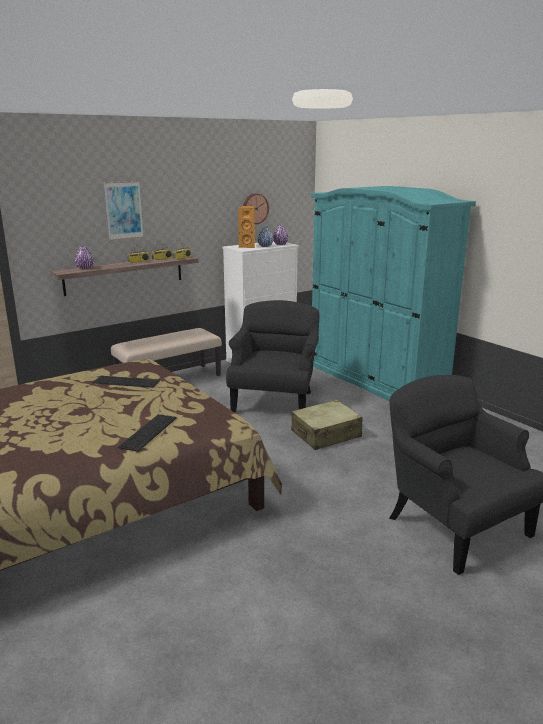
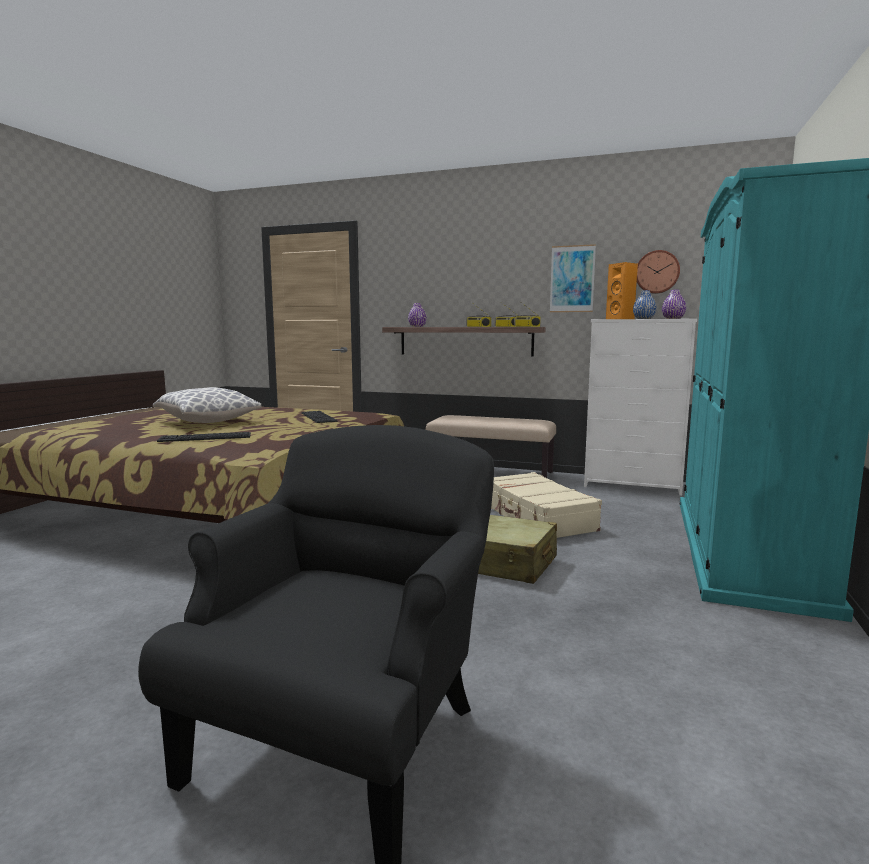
camera: 55 degrees right, 10 degrees down
picture [104,181,144,240] -> picture moved to [550,244,596,312]
black armchair [226,300,319,413] -> beige suitcase [491,472,602,538]
none -> pillow [153,387,262,423]

